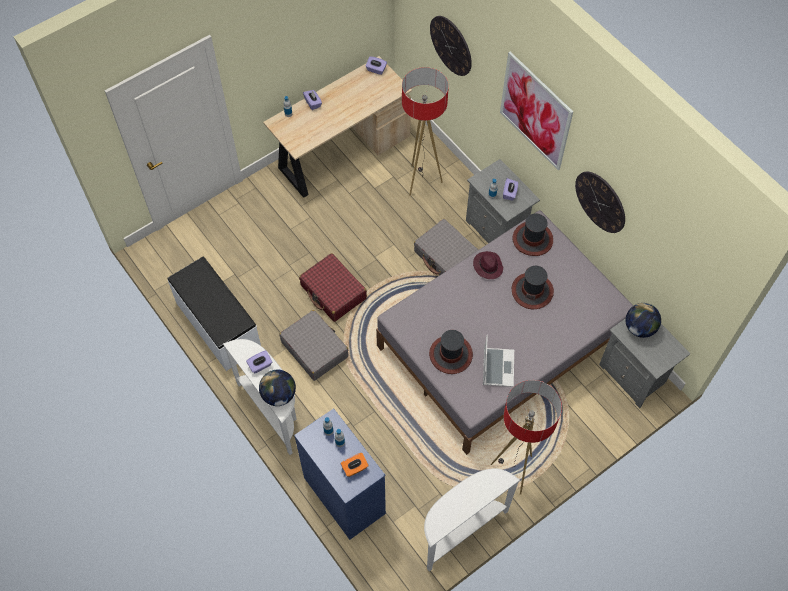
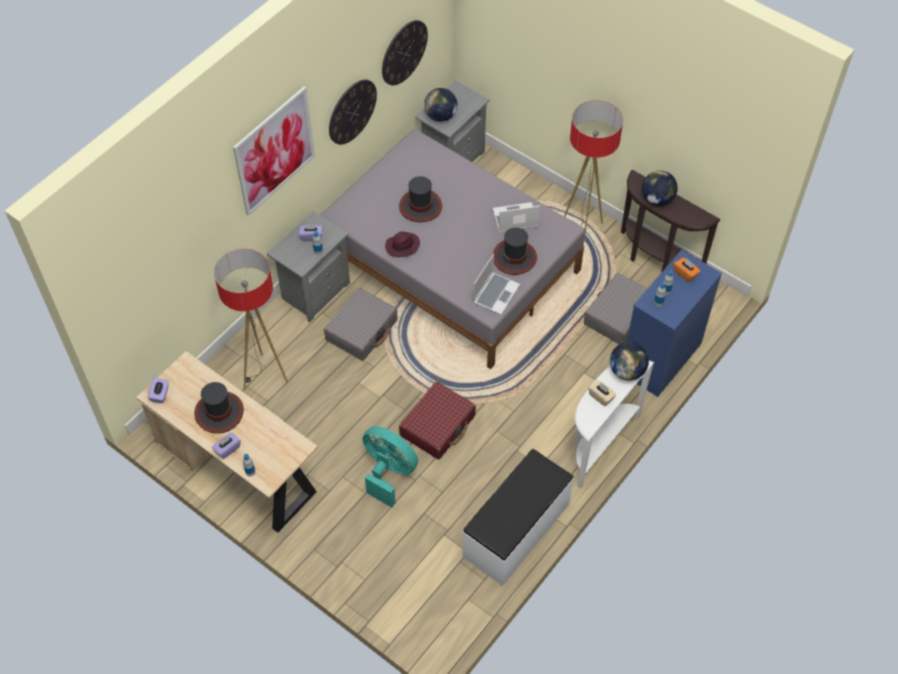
camera: 105 degrees left, 5 degrees down
purple tissue box [246,350,272,373] -> beige tissue box [588,381,616,406]
grey suitcase [279,310,349,381] -> grey suitcase moved to [584,273,647,344]
white console table [424,468,520,572] -> brown console table [621,170,721,273]
wall clock [430,16,472,76] -> wall clock moved to [382,20,428,85]
hat [512,213,553,256] -> hat moved to [194,382,244,434]
none -> turquoise fan [363,426,418,507]
none -> laptop [473,254,520,315]
none -> globe [642,170,678,206]

